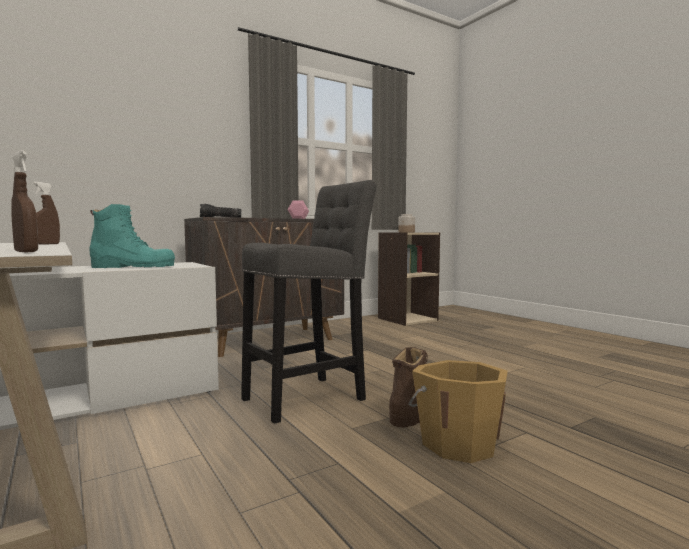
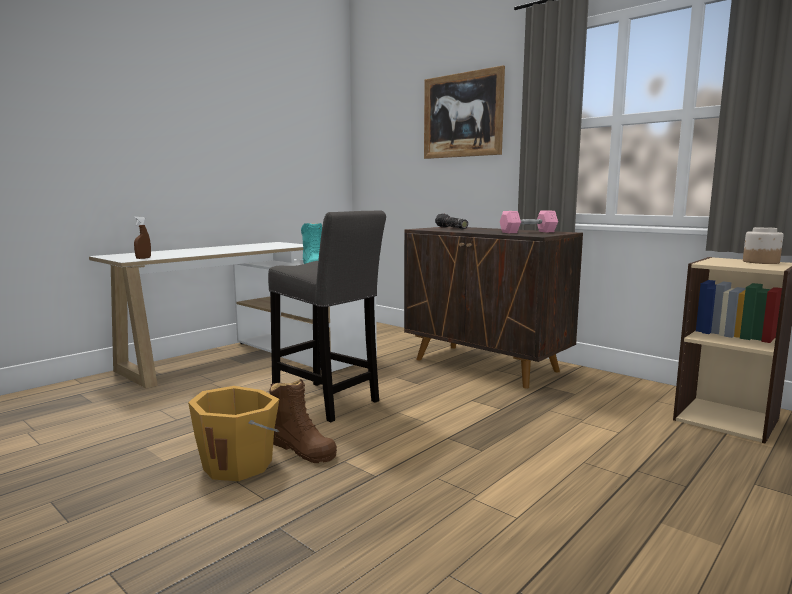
camera: 75 degrees right, 5 degrees up
brown spray bottle [32,181,60,244] -> none
none -> picture [424,65,505,159]

